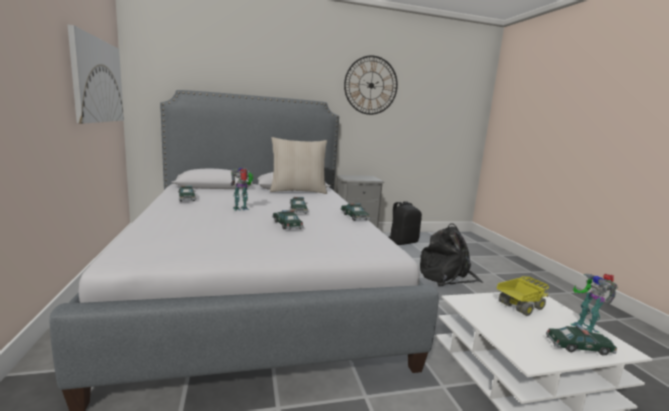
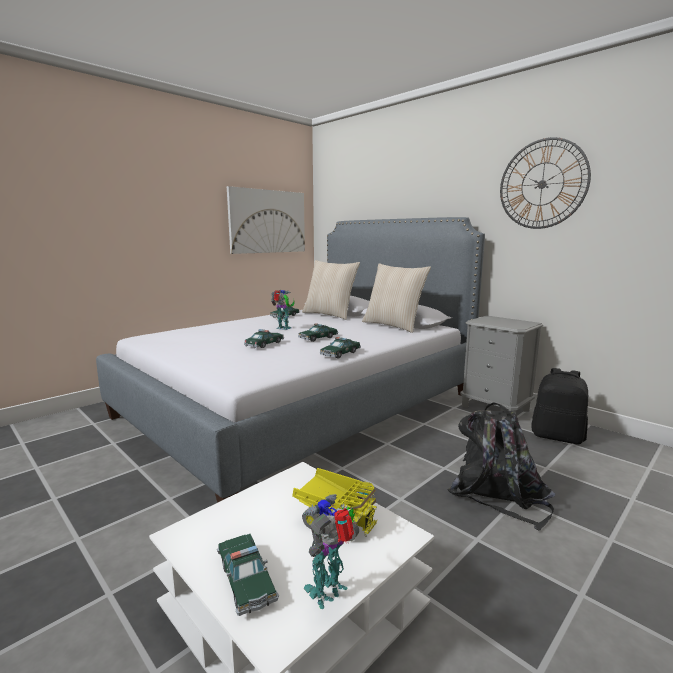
camera: 60 degrees right, 0 degrees up
none -> beige pillow [302,260,360,320]

